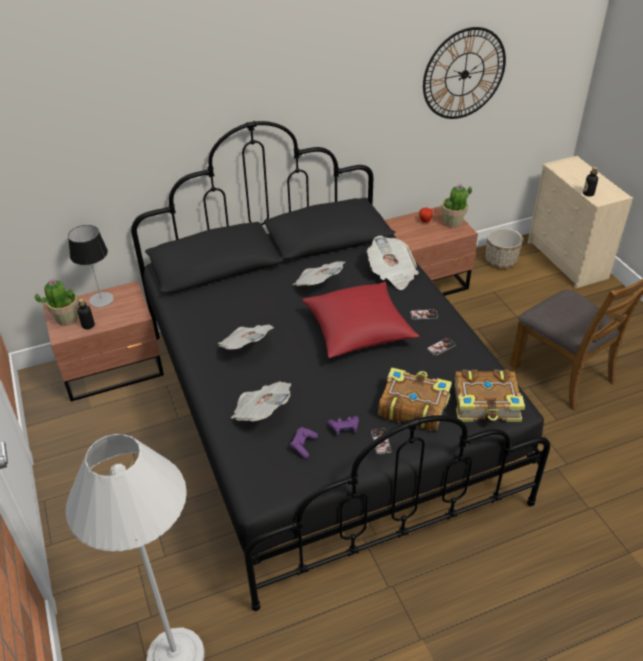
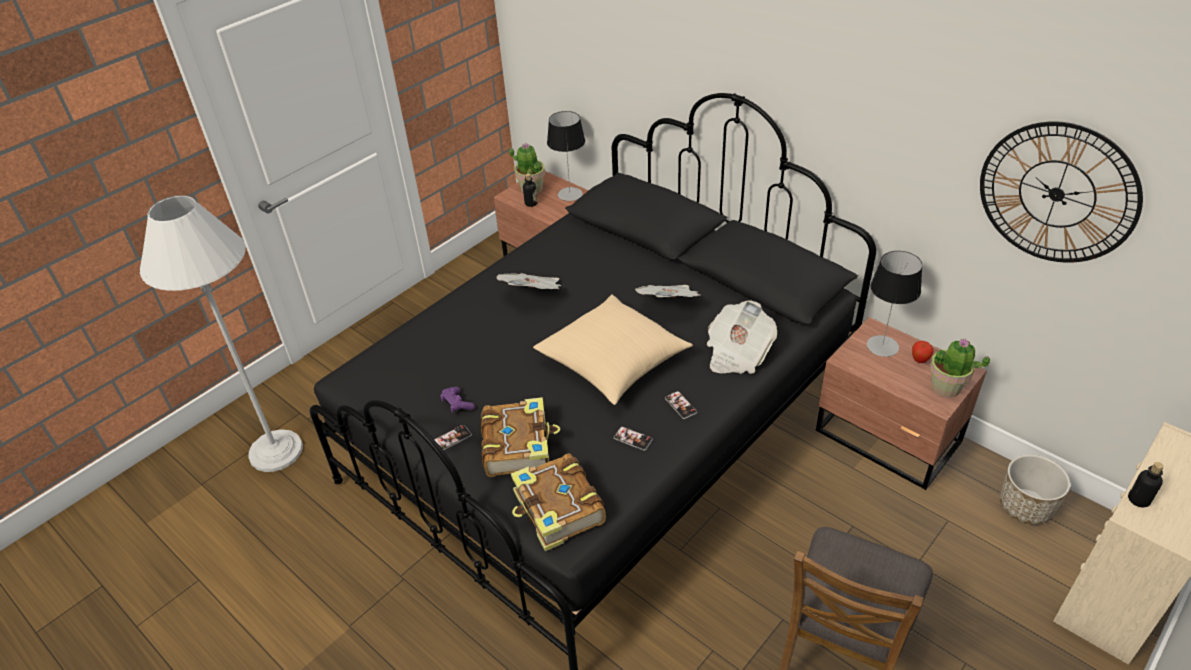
camera: 65 degrees right, 0 degrees up
newspaper [231,381,292,421] -> none
purple game controller [290,427,318,459] -> none
red pillow [302,282,420,358] -> beige pillow [533,294,693,405]
none -> table lamp [867,251,922,357]

